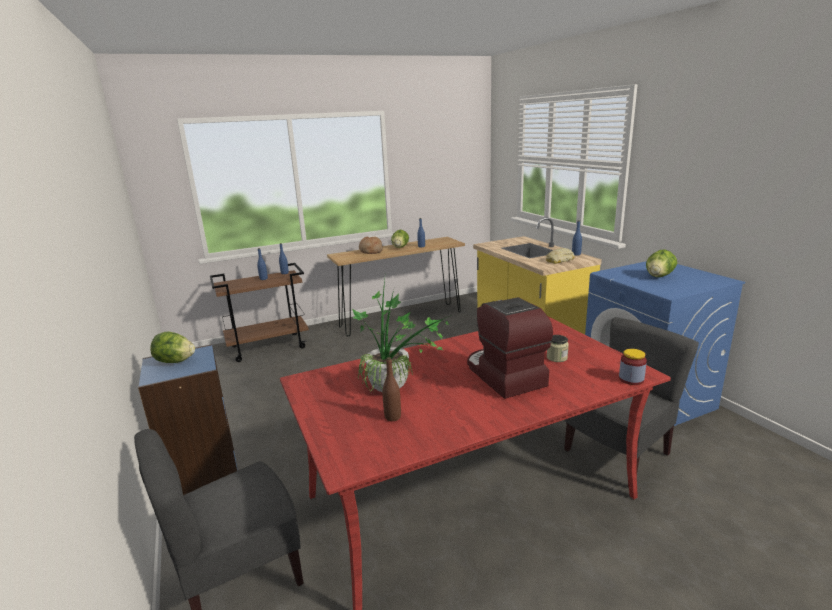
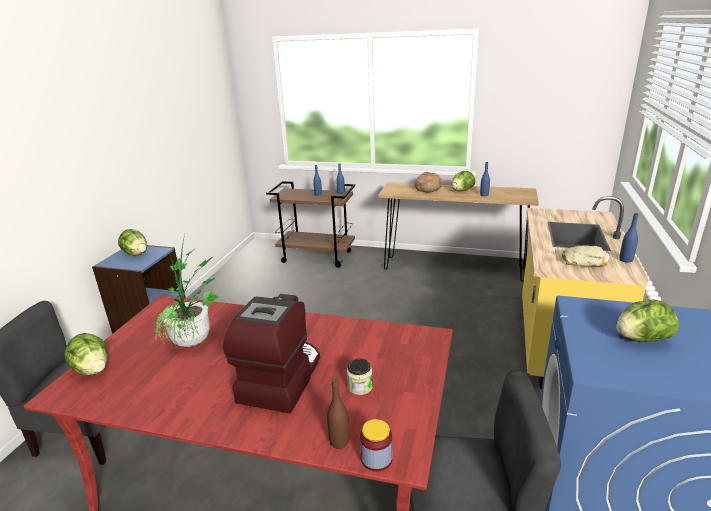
camera: 40 degrees right, 5 degrees up
brown bottle [382,357,401,421] -> brown bottle moved to [327,379,349,449]
none -> lettuce [64,333,108,375]

